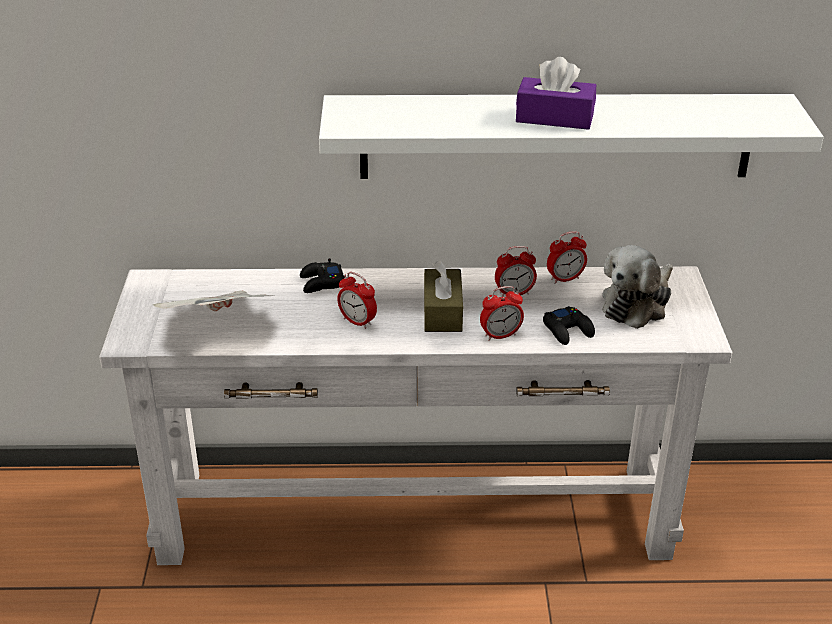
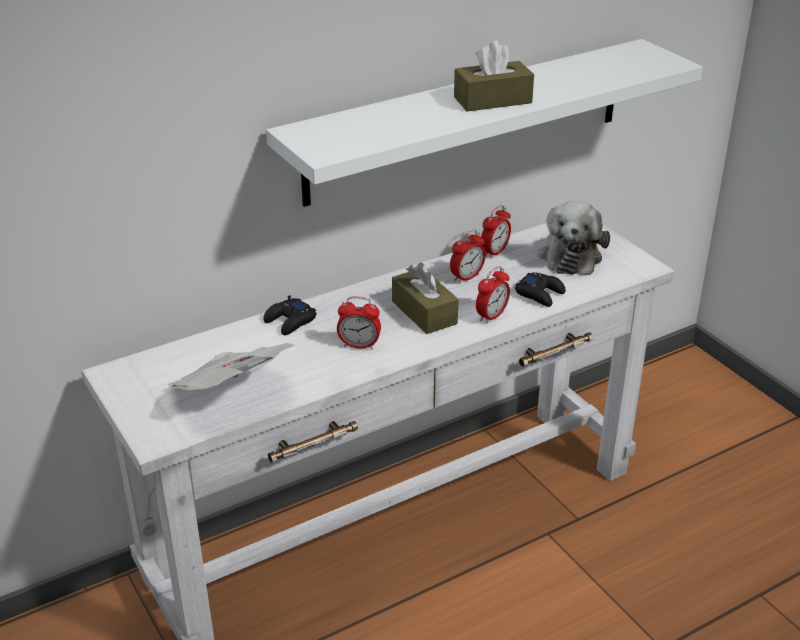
camera: 30 degrees left, 0 degrees up
purple tissue box [516,57,596,130] -> brown tissue box [454,41,534,111]

